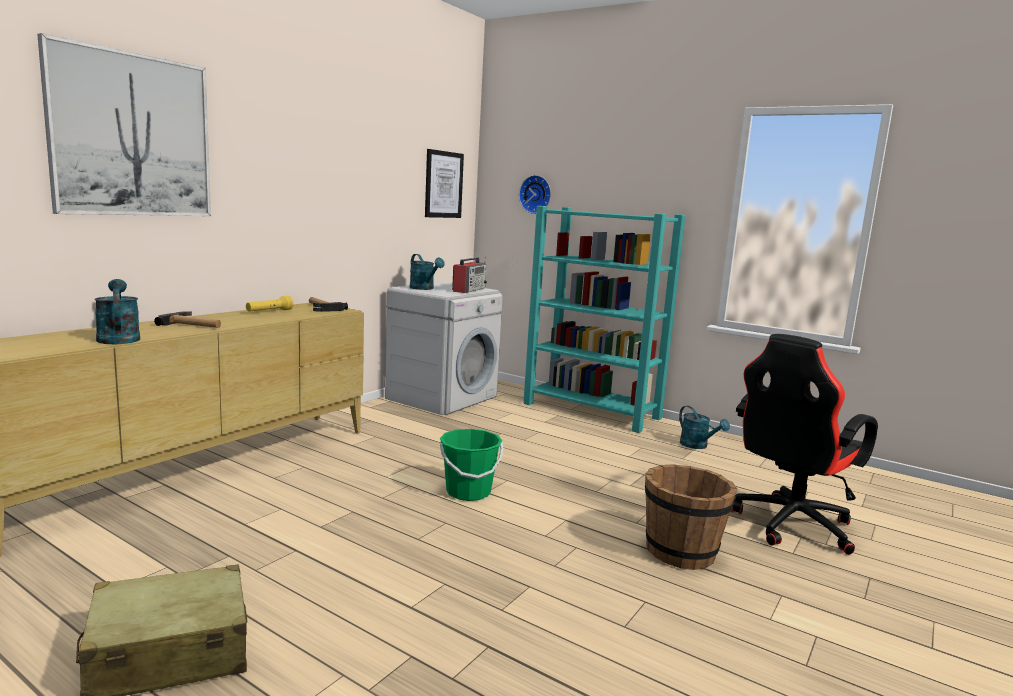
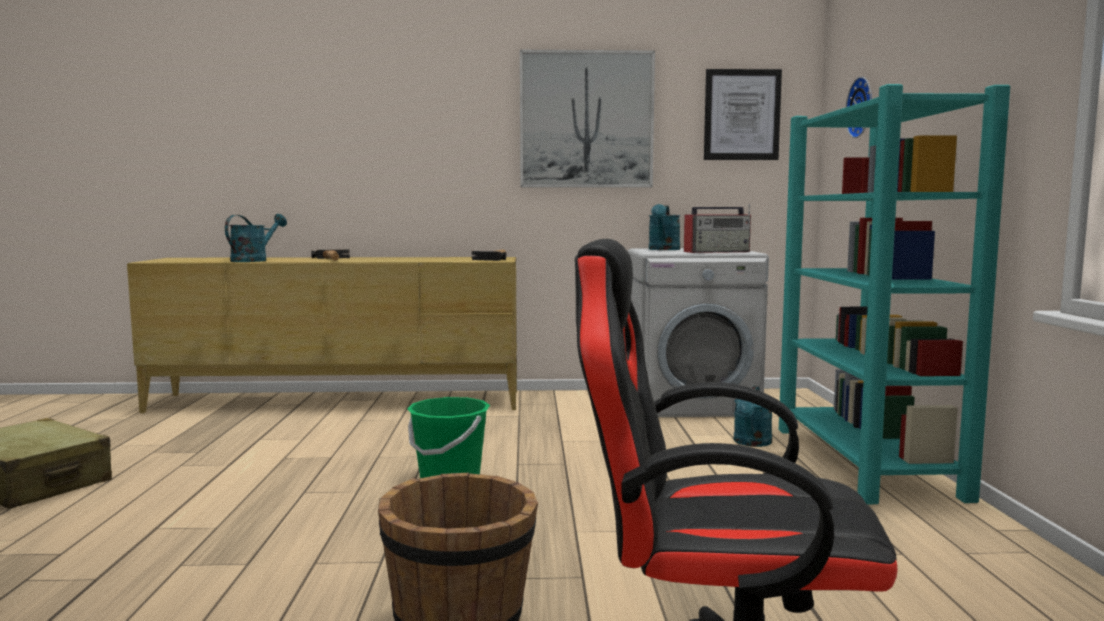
camera: 55 degrees right, 5 degrees down
picture [37,33,211,216] -> picture moved to [520,50,655,188]
yellow flashlight [246,296,293,312] -> none
turquoise watering can [679,406,730,449] -> turquoise watering can moved to [733,386,772,447]

